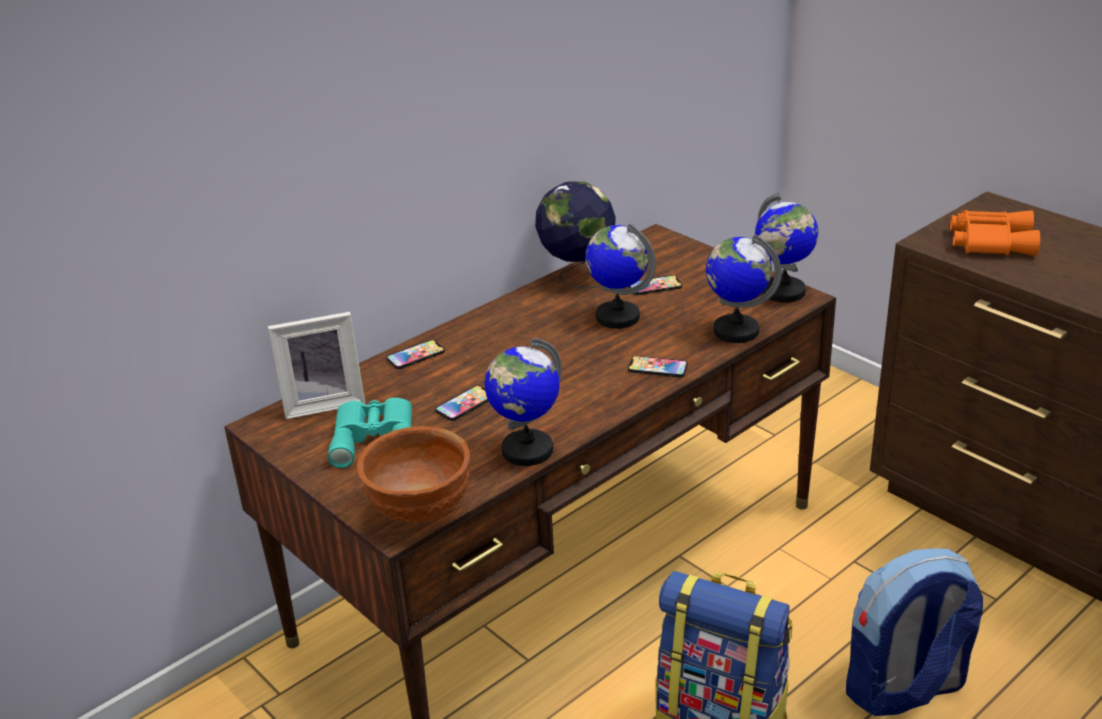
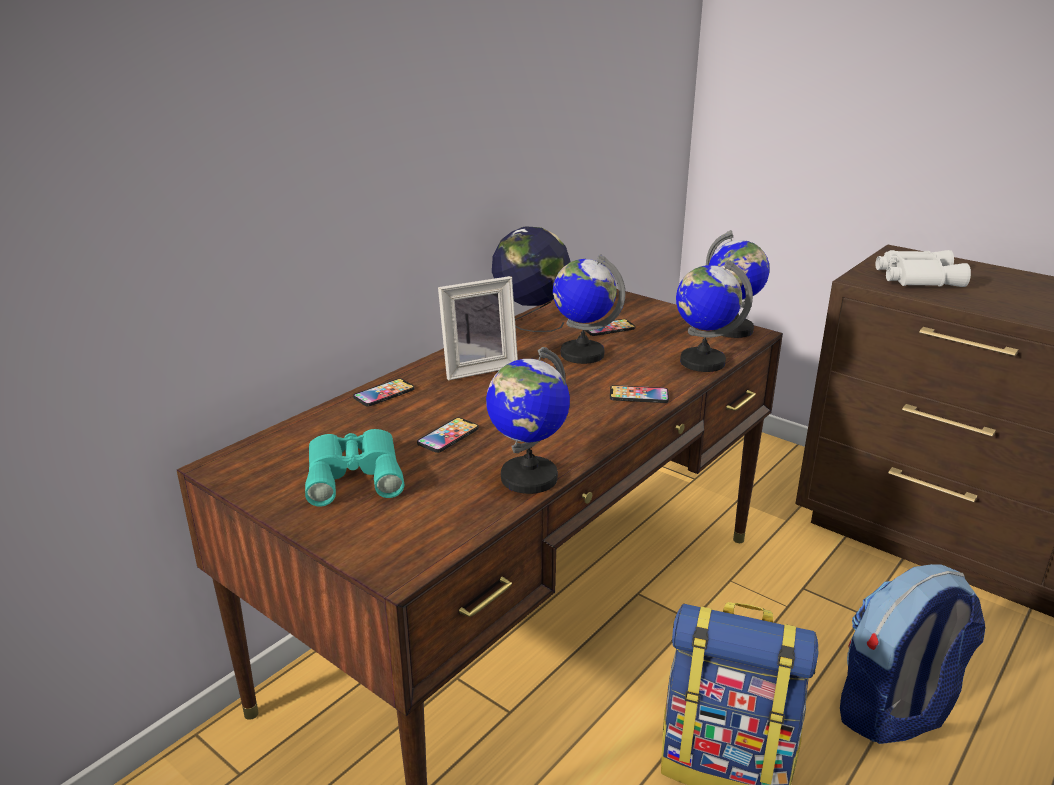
camera: 10 degrees left, 5 degrees down
picture frame [268,312,365,419] -> picture frame moved to [438,276,518,380]
brown bowl [357,426,470,524] -> none
orange binoculars [950,210,1040,256] -> white binoculars [876,250,971,287]

